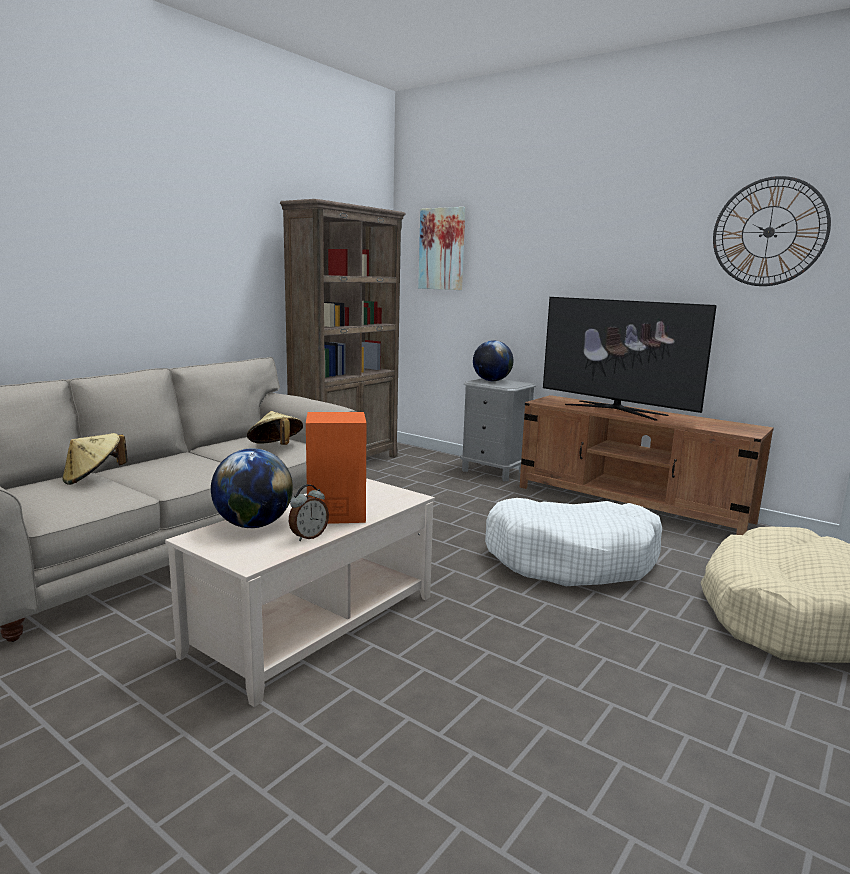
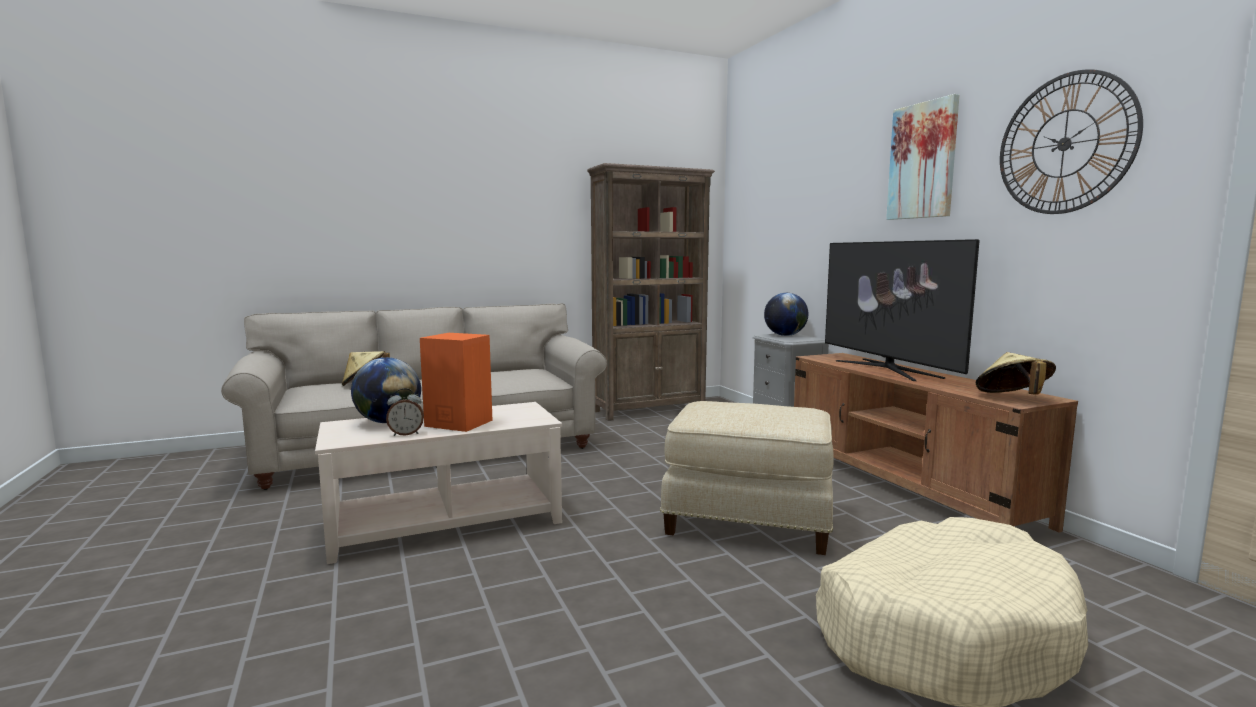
camera: 30 degrees right, 5 degrees down
beige hat [247,411,303,445] -> beige hat moved to [976,352,1056,395]
picture [418,207,465,290] -> picture moved to [886,94,960,220]
white dog bed [485,498,662,586] -> beige ottoman [660,401,834,555]

